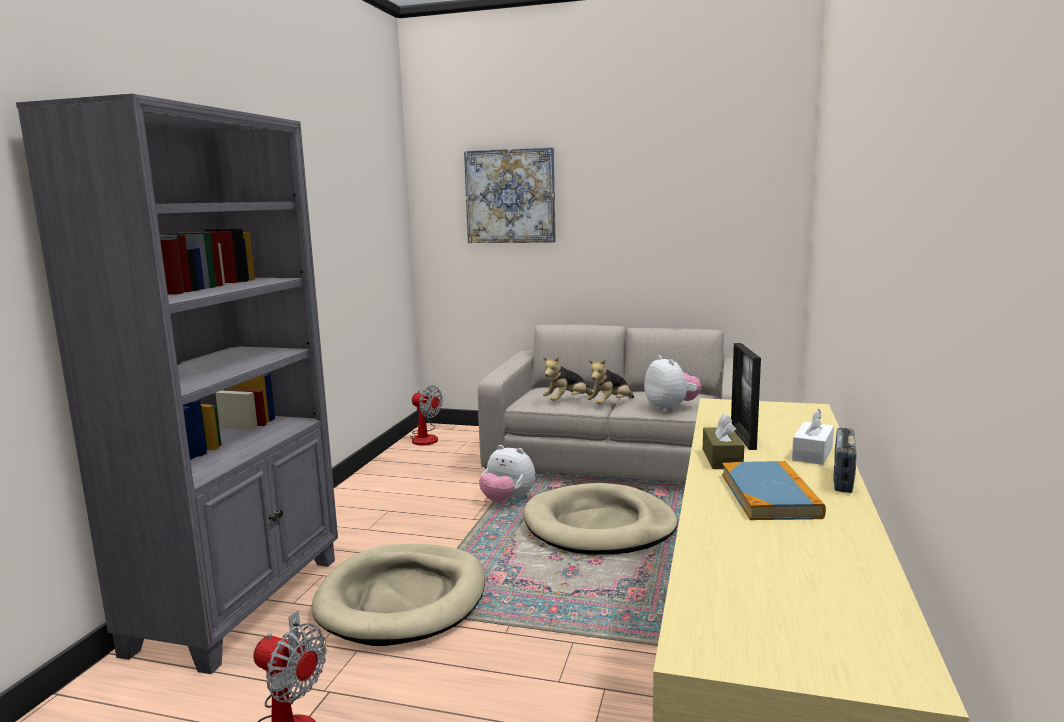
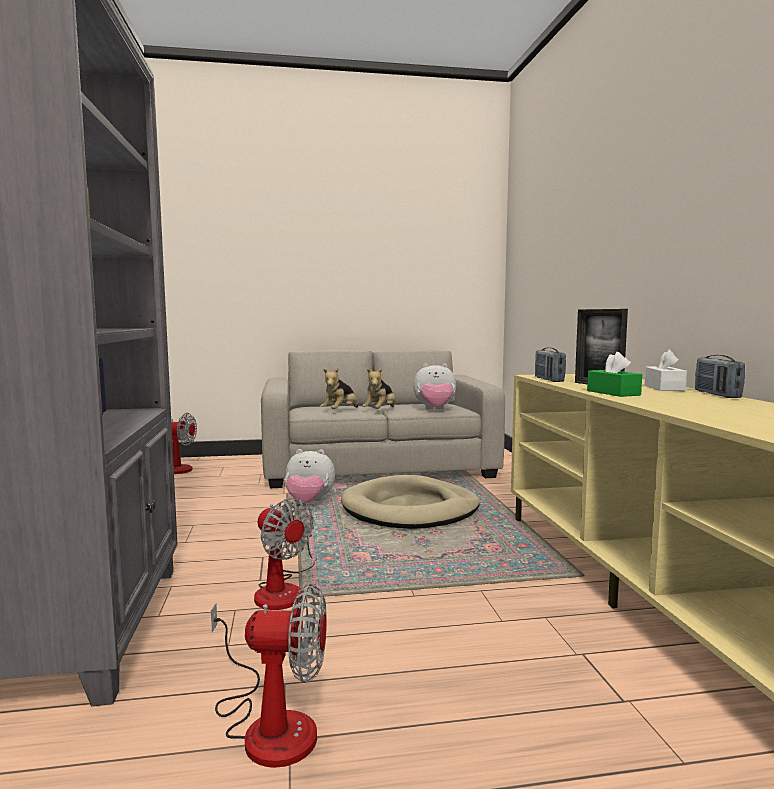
camera: 25 degrees left, 5 degrees down
beige dog bed [312,544,485,646] -> fan [254,498,315,610]
picture [464,147,556,243] -> none
plush toy [644,355,701,413] -> plush toy turned 135 degrees clockwise [413,363,456,409]
brown tissue box [703,414,744,469] -> green tissue box [587,352,642,397]
book [722,461,826,520] -> none
none -> radio [535,347,566,382]

